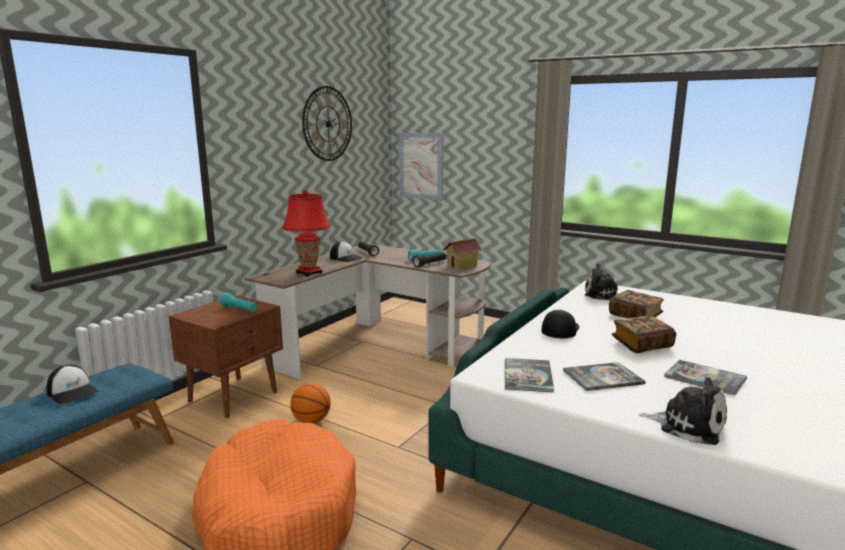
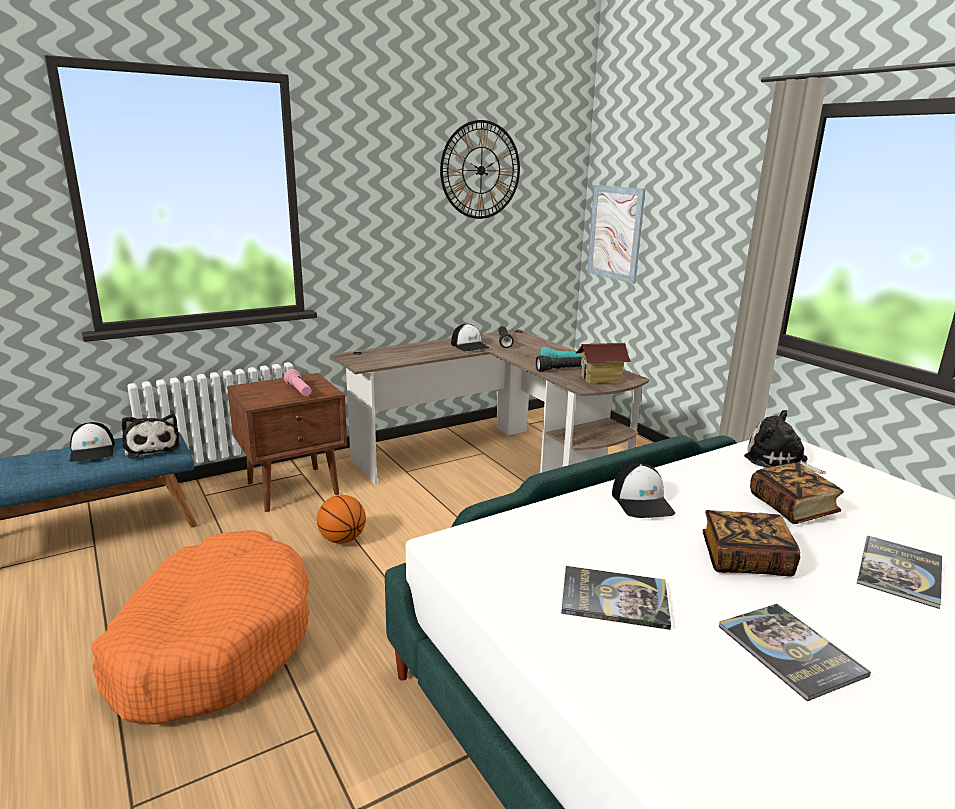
camera: 25 degrees right, 5 degrees up
turquoise flashlight [220,293,257,311] -> pink flashlight [284,369,311,396]
red table lamp [282,190,331,277] -> none
book [505,358,554,392] -> book moved to [857,536,942,609]
cap [541,309,579,338] -> cap turned 120 degrees clockwise [612,463,675,518]
plush toy [639,377,727,445] -> plush toy moved to [121,414,180,459]

